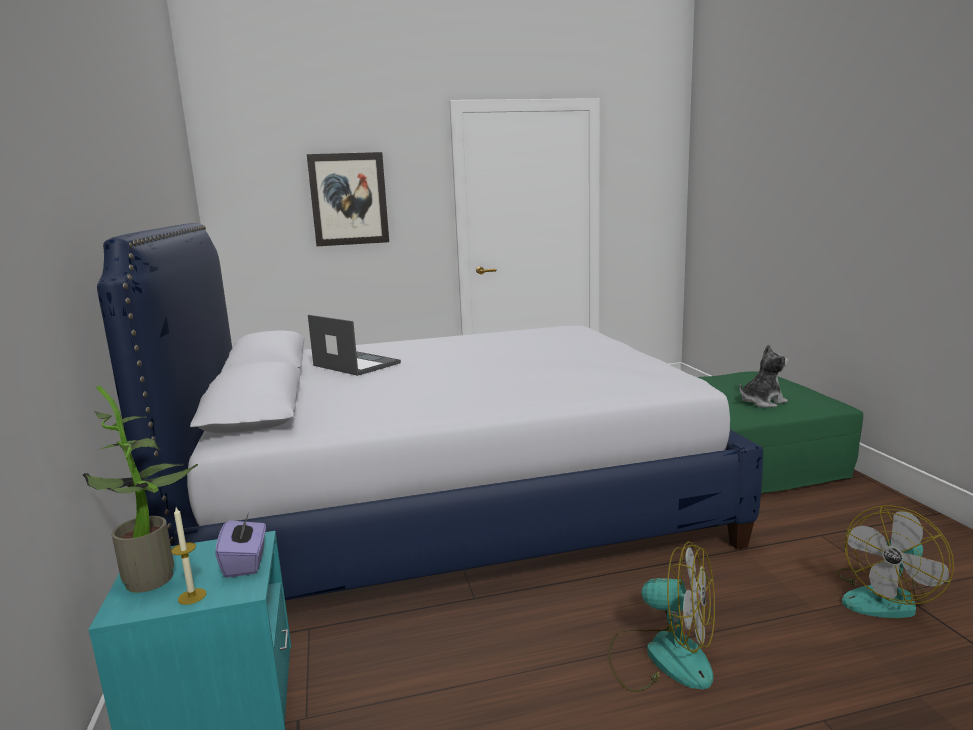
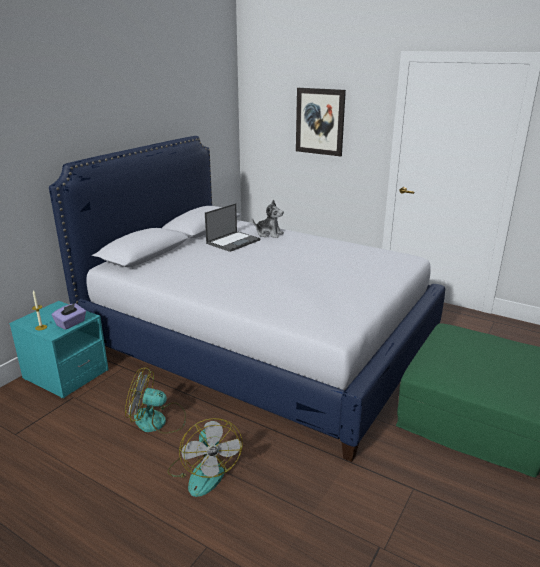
camera: 45 degrees right, 10 degrees up
potted plant [83,386,198,593] -> none
laptop [308,315,401,376] -> laptop turned 45 degrees clockwise [205,203,260,252]
plush toy [739,344,789,408] -> plush toy moved to [253,200,284,238]
fan [837,505,954,618] -> fan moved to [125,367,186,434]

